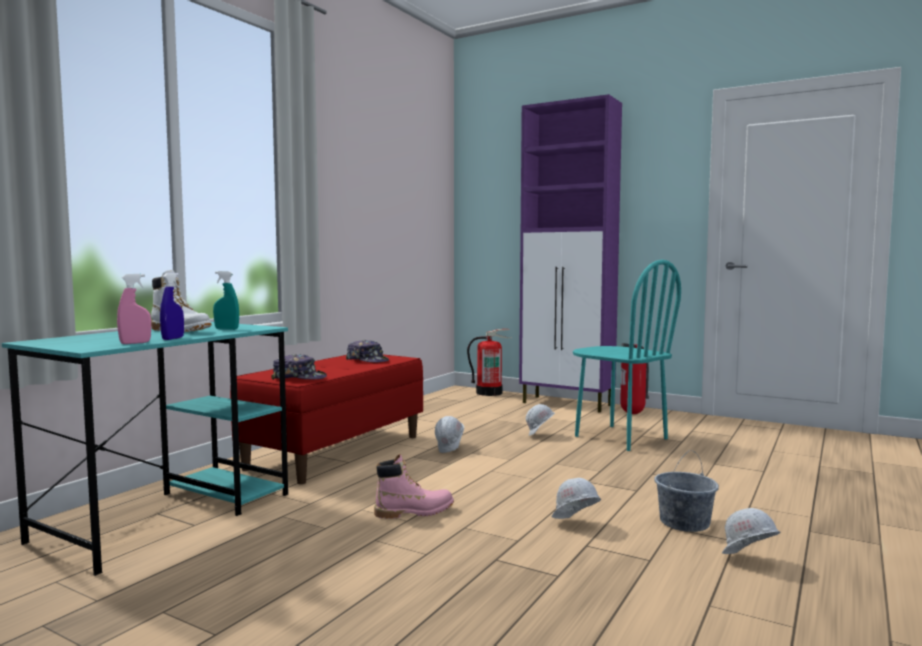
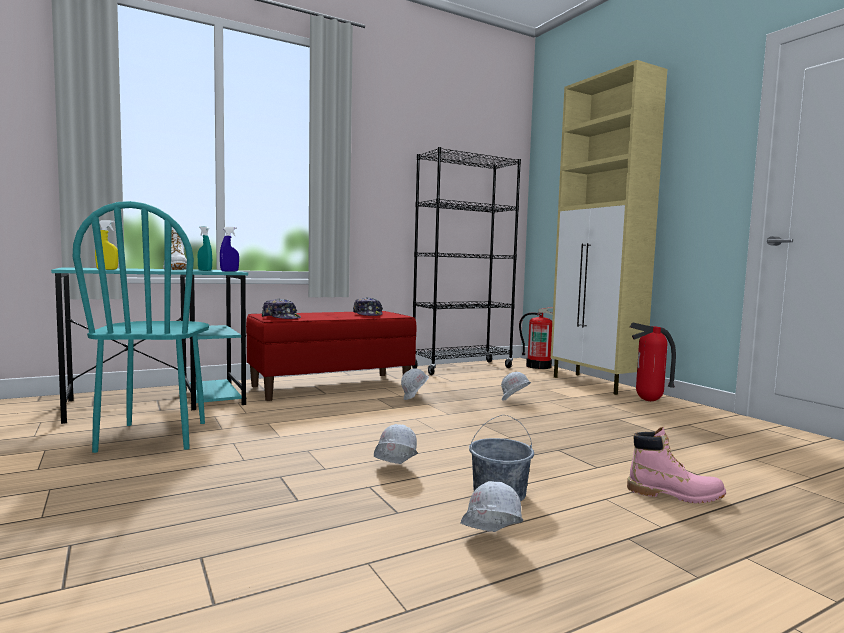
camera: 30 degrees right, 0 degrees up
pink spray bottle [117,274,151,344] -> yellow spray bottle [95,220,118,270]
blue spray bottle [160,273,184,340] -> blue spray bottle moved to [220,227,239,272]
pink boot [374,454,454,519] -> pink boot moved to [627,427,726,503]
purple cabinet [519,94,622,413] -> beige cabinet [551,60,667,395]
turquoise chair [573,260,681,451] -> turquoise chair moved to [73,201,209,453]
none -> black bookcase [412,147,521,375]

